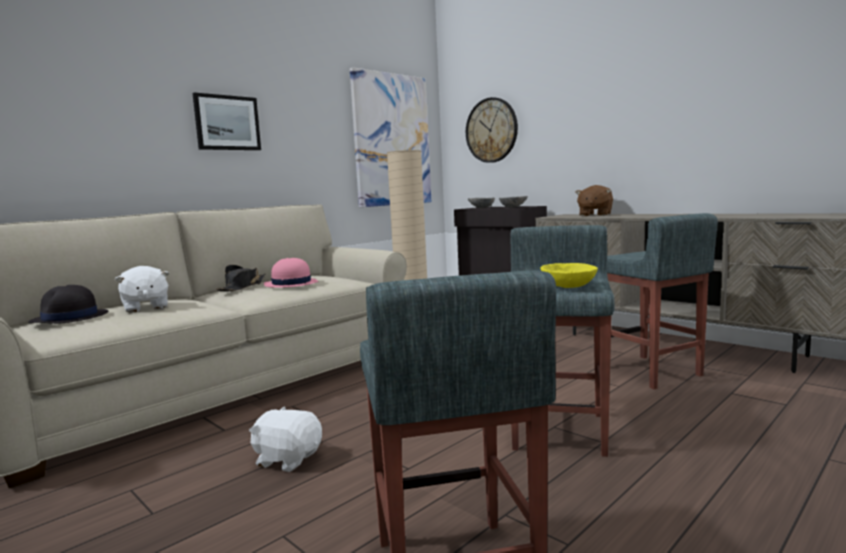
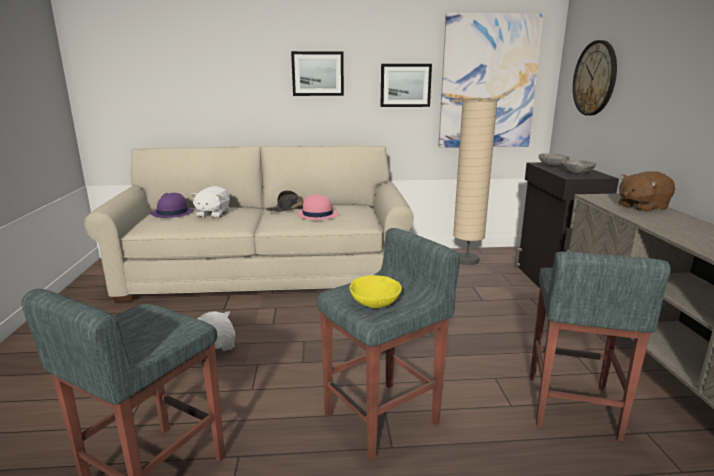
camera: 40 degrees right, 10 degrees up
black hat [28,285,108,324] -> purple hat [150,193,194,218]
none -> picture [381,64,432,107]

